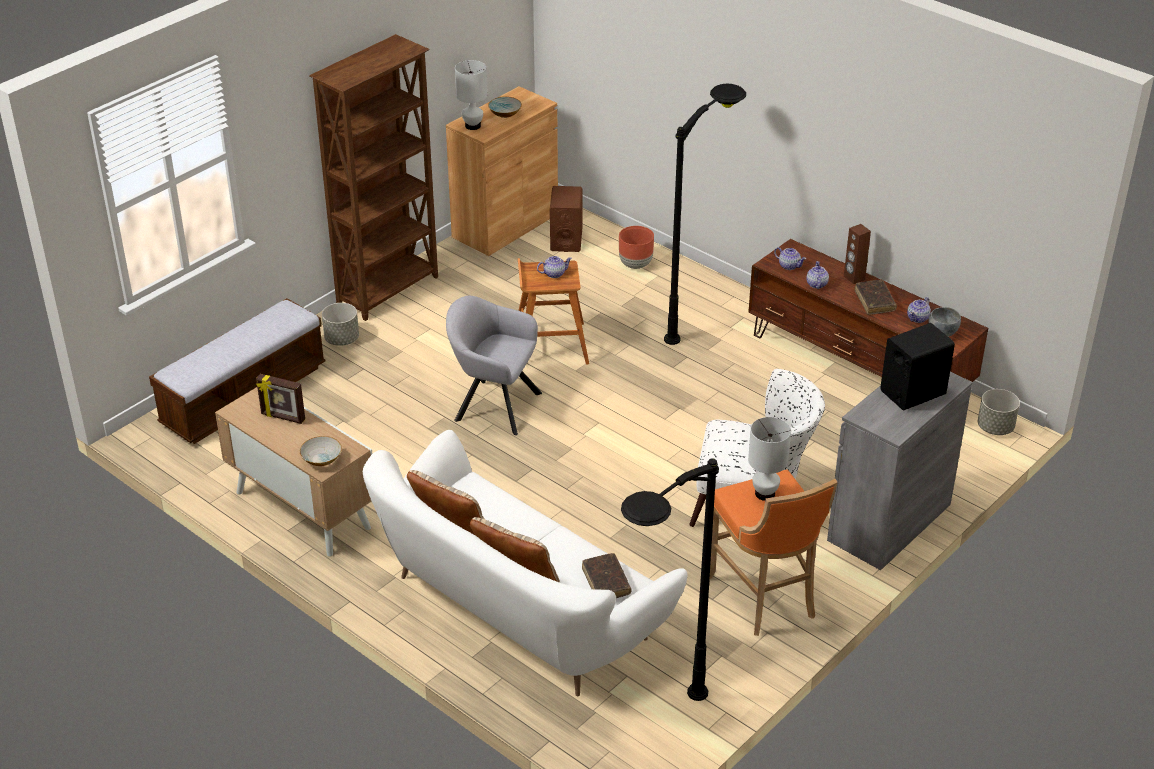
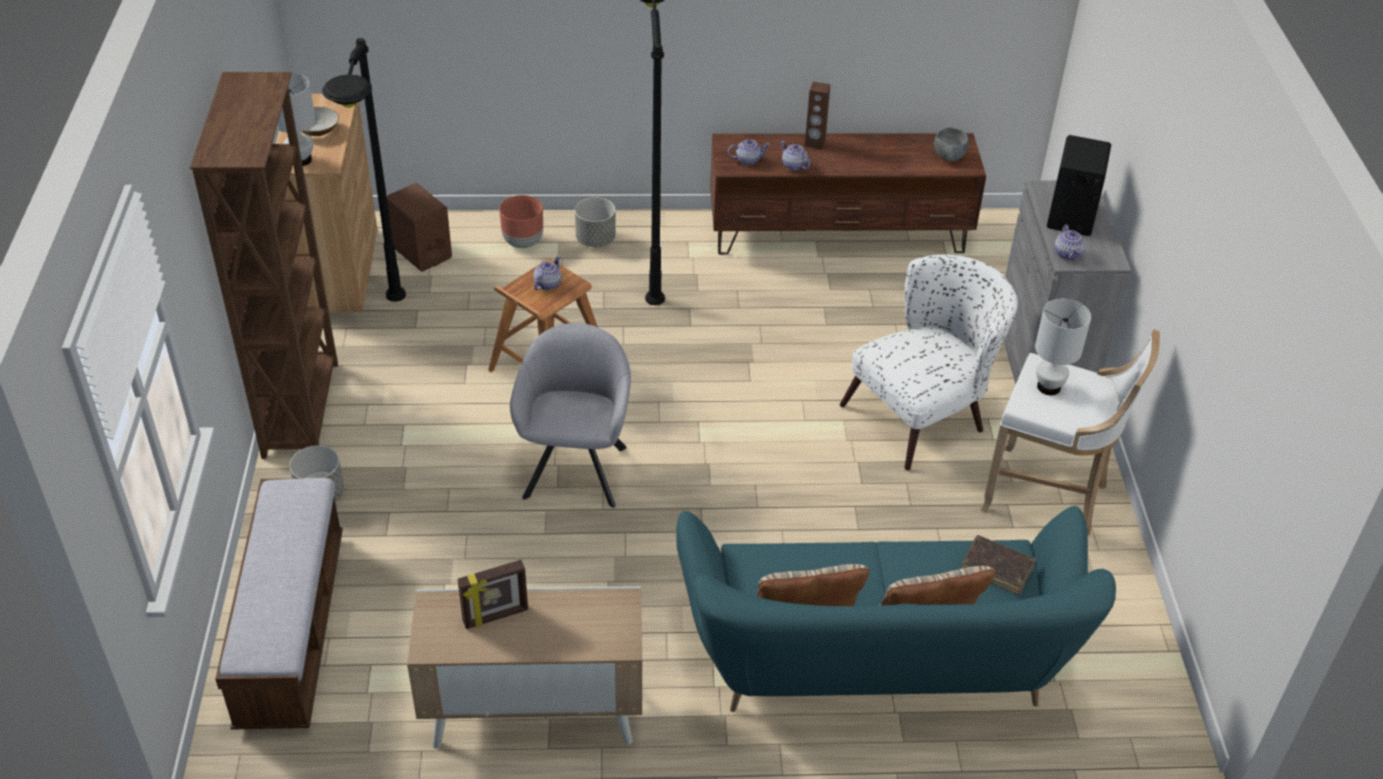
camera: 45 degrees left, 5 degrees up
bowl [300,436,342,466] -> none
white sofa [363,430,687,696] -> turquoise sofa [676,506,1116,712]
grey armchair [446,296,542,435] -> grey armchair turned 120 degrees clockwise [510,323,631,508]
black floor lamp [621,458,719,701] -> black floor lamp moved to [322,38,406,302]
orange stool [710,470,838,636] -> white stool [980,330,1160,536]
brown book [854,280,897,315] -> none
teapot [907,297,931,323] -> teapot moved to [1055,225,1085,261]
grey planter [978,389,1020,435] -> grey planter moved to [575,197,616,247]

